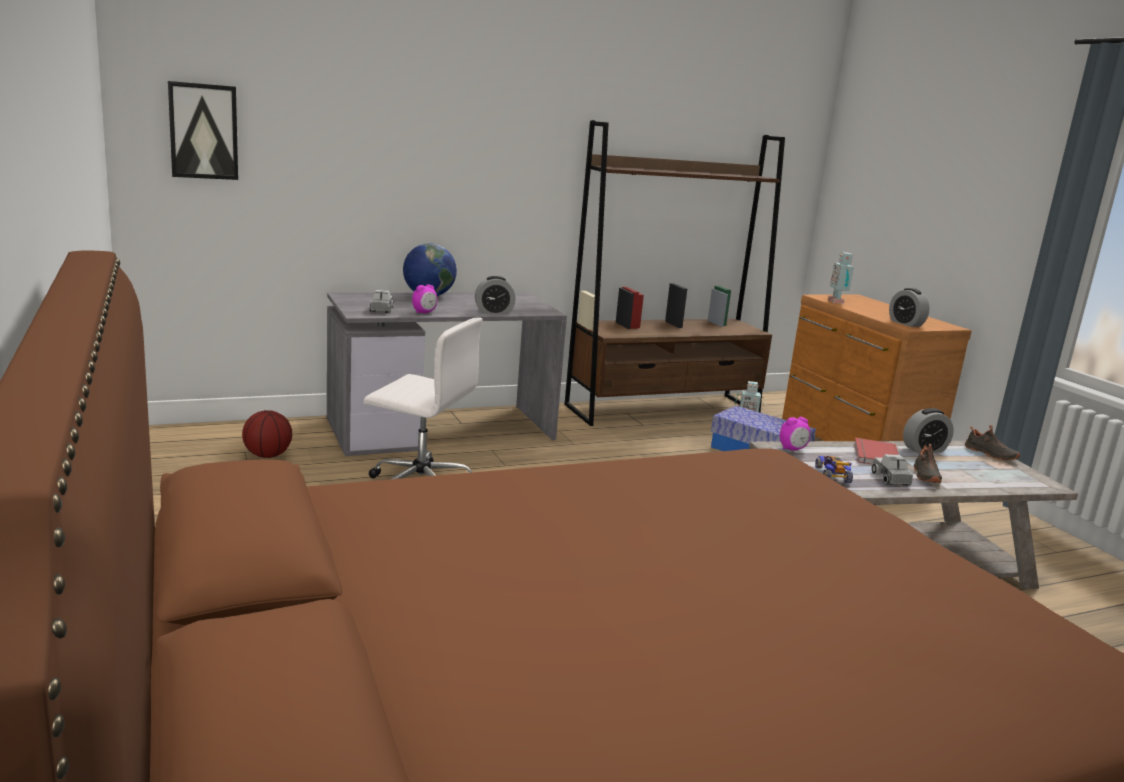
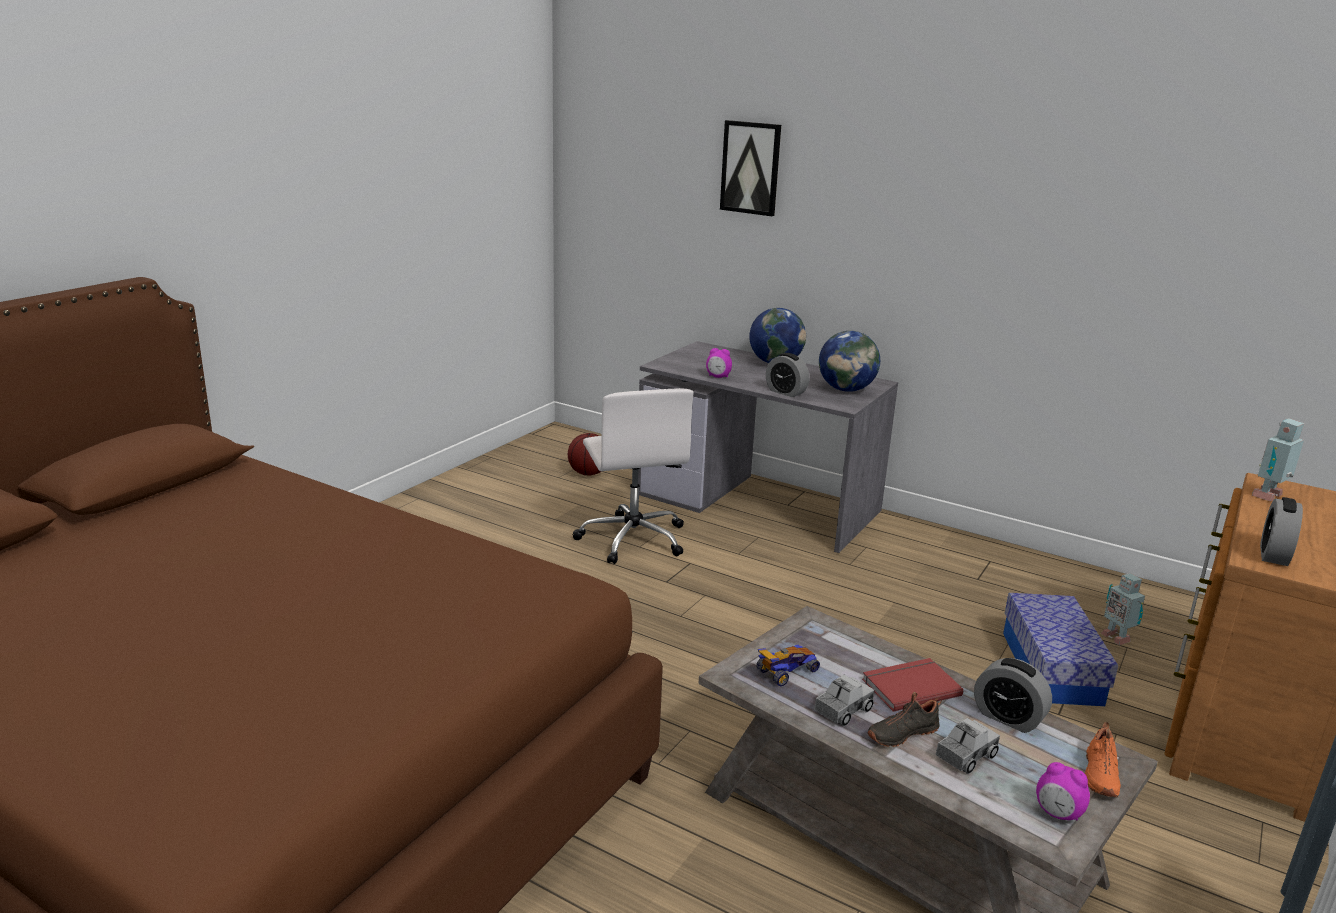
camera: 55 degrees right, 5 degrees up
picture [168,81,238,180] -> picture moved to [720,120,781,216]
toy truck [370,290,394,313] -> toy truck moved to [935,718,1000,774]
brown bookcase [564,120,785,426] -> none
alarm clock [780,417,810,451] -> alarm clock moved to [1036,762,1090,820]
black shoe [965,425,1020,461] -> orange shoe [1085,722,1121,797]
none -> globe [819,331,880,392]

